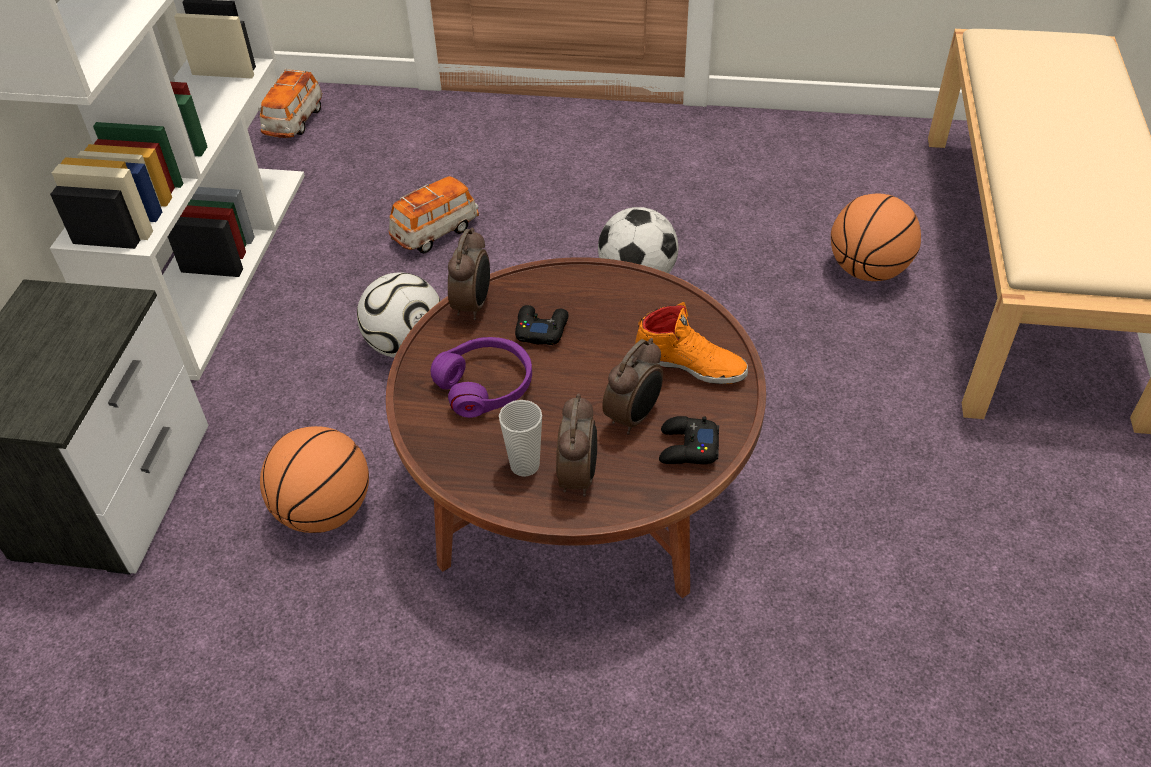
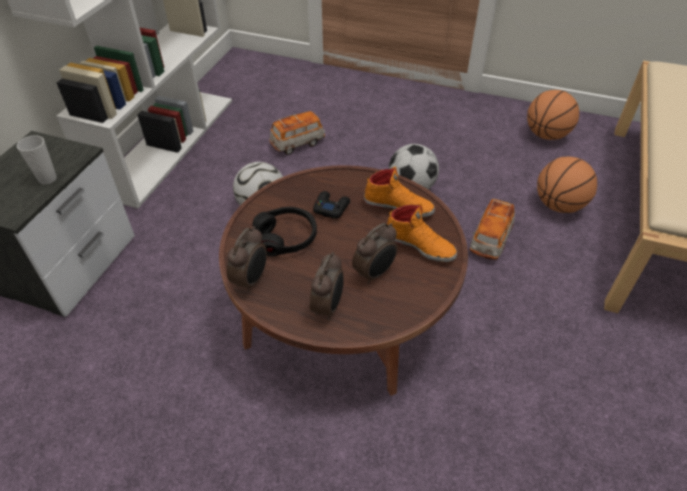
camera: 10 degrees right, 0 degrees up
toy car [258,69,322,138] -> toy car moved to [470,199,515,260]
basketball [260,426,369,533] -> basketball moved to [527,90,579,140]
purple headphones [431,337,532,418] -> black headphones [252,207,317,256]
alarm clock [448,228,490,320] -> alarm clock moved to [227,226,267,293]
cup [499,400,542,477] -> cup moved to [17,135,57,185]
black game controller [659,416,719,464] -> none
none -> orange shoe [364,167,435,217]

